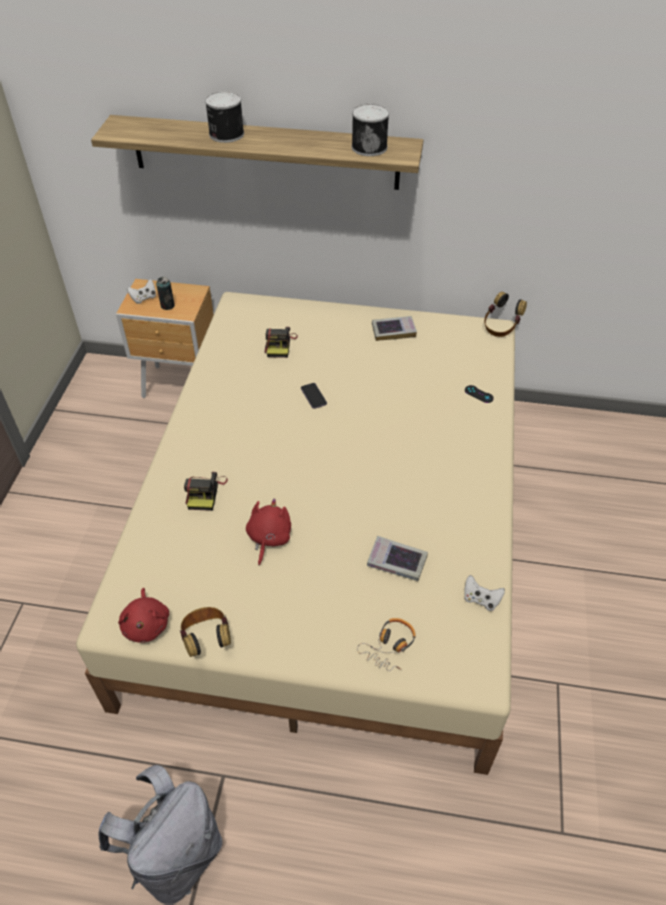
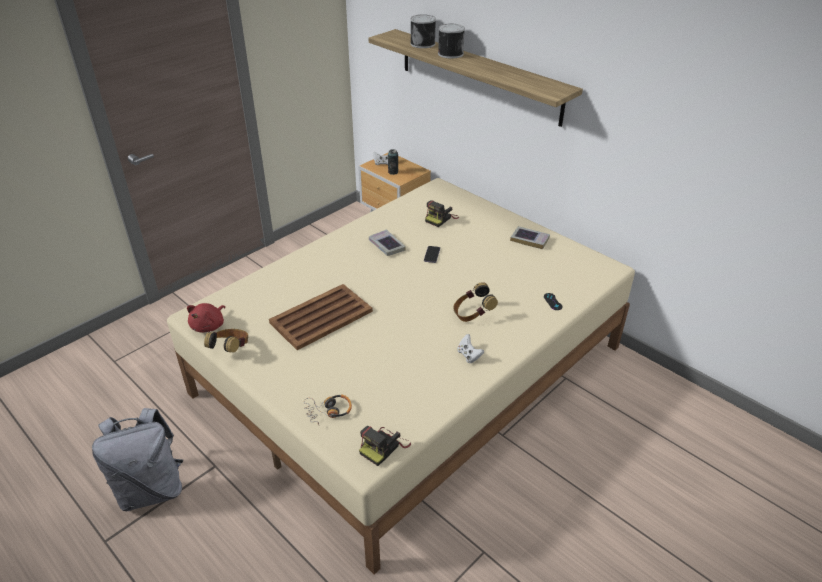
camera: 35 degrees right, 10 degrees down
camera [184,472,228,511] -> camera moved to [359,426,411,466]
red plush toy [246,498,291,566] -> brown tray [269,284,373,350]
can [352,104,389,156] -> can moved to [410,15,436,48]
book [367,536,428,581] -> book moved to [369,229,406,256]
white game controller [464,575,505,611] -> white game controller moved to [457,334,484,363]
headphones [484,292,527,337] -> headphones moved to [453,282,498,322]

